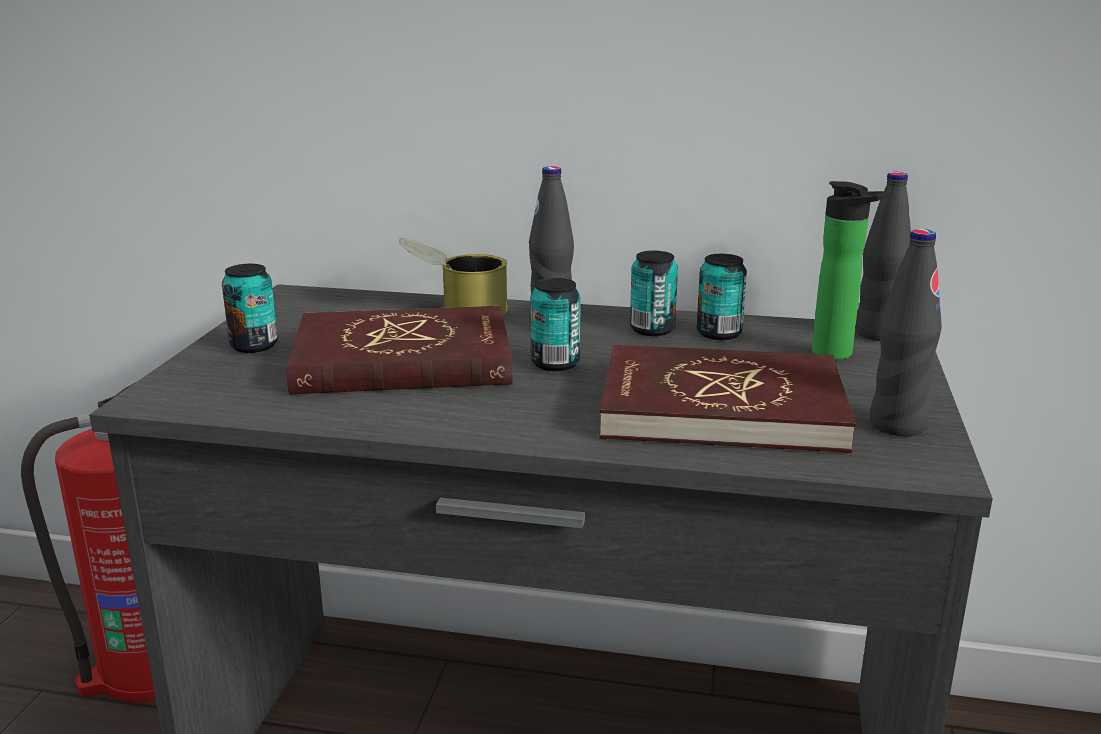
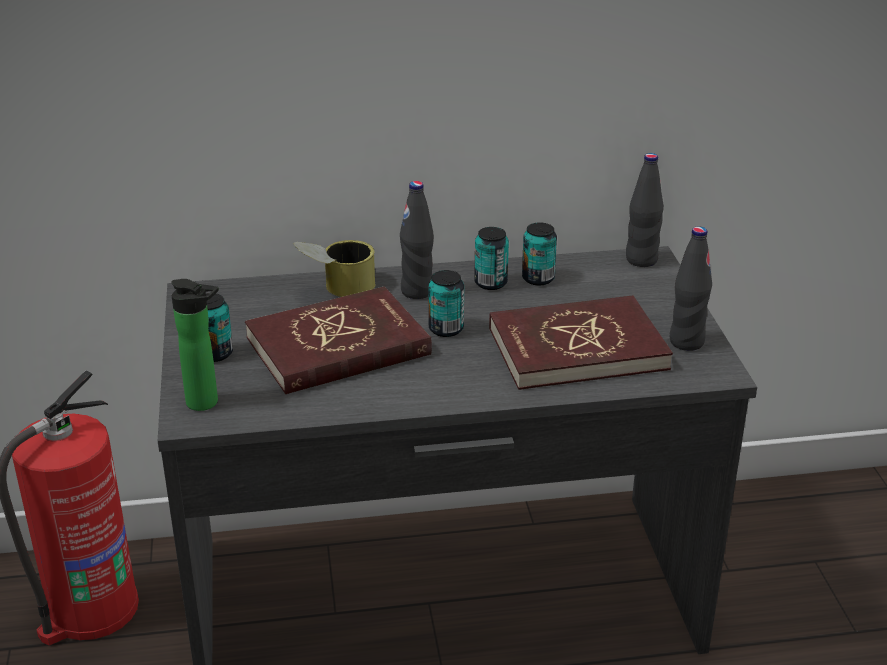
camera: 20 degrees left, 10 degrees up
bottle [812,181,890,360] -> bottle moved to [171,279,219,411]

